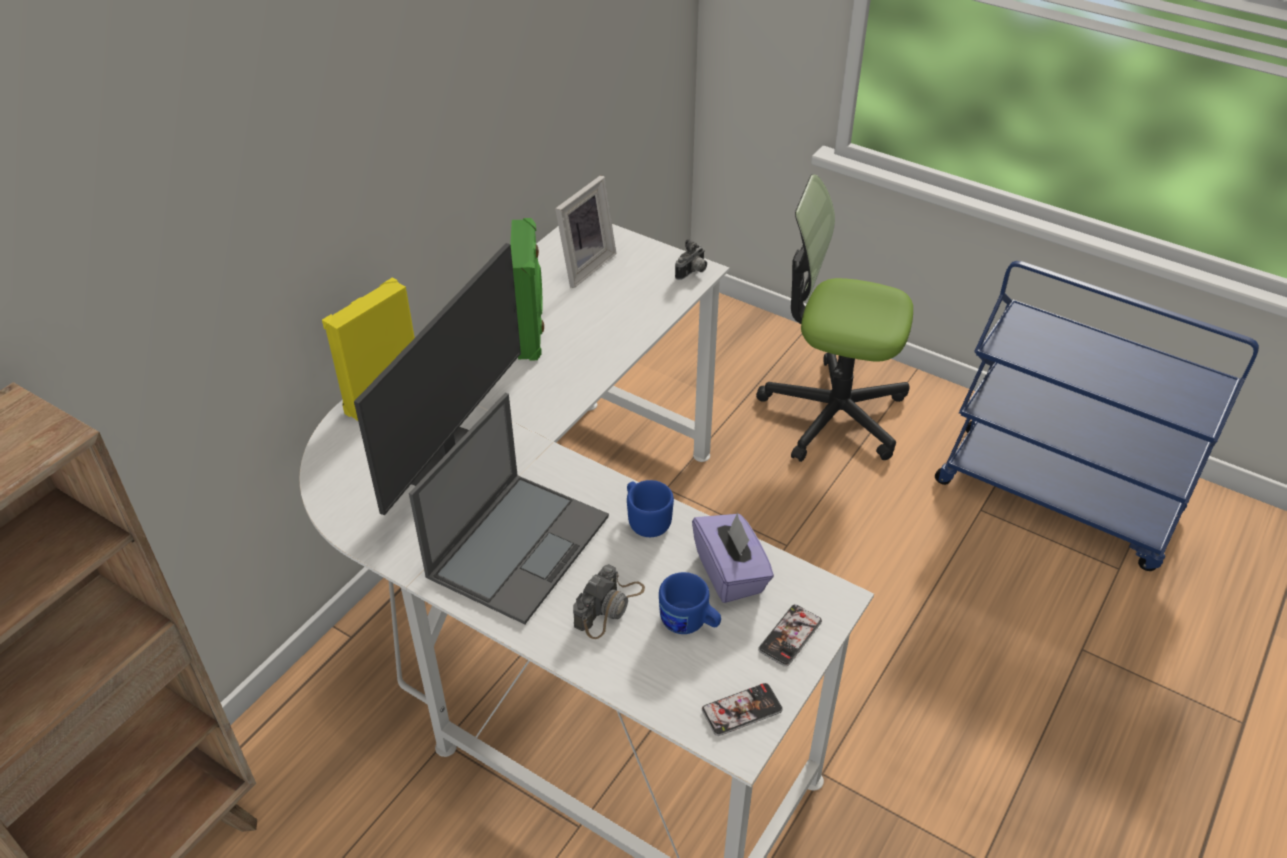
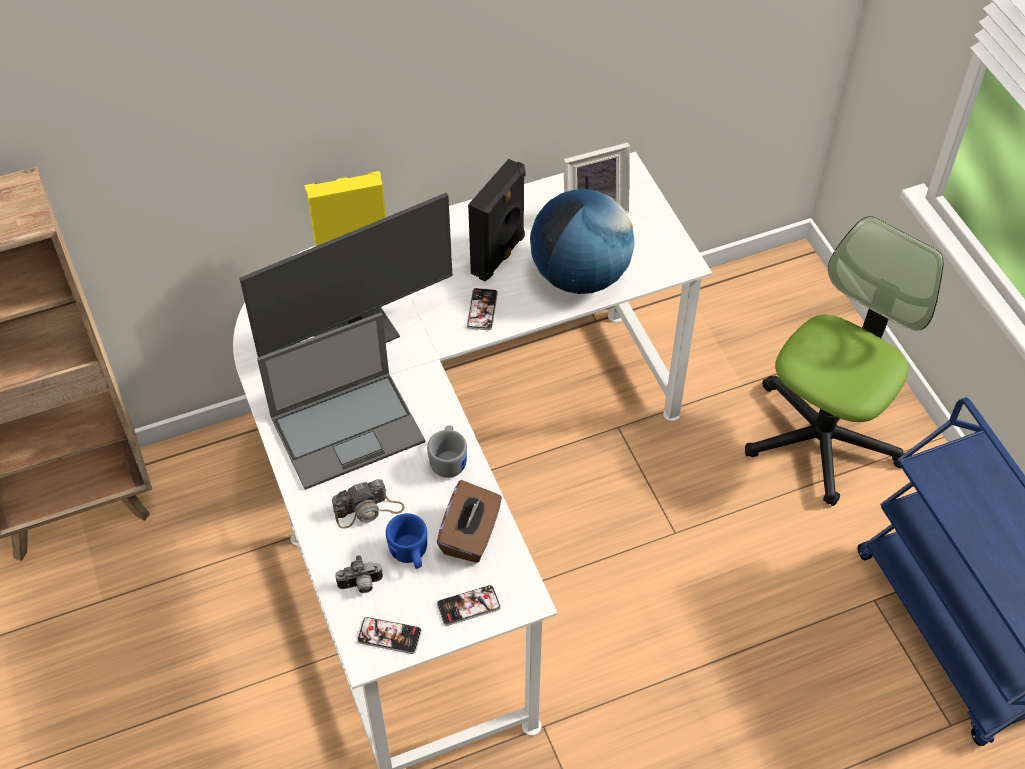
camera: 35 degrees right, 10 degrees up
green speaker [510,218,544,361] -> black speaker [468,159,525,282]
blue mug [627,480,674,537] -> grey mug [427,425,467,478]
camera [675,239,707,280] -> camera moved to [335,555,383,593]
purple tissue box [692,512,774,603] -> brown tissue box [437,480,502,563]
office chair [756,174,913,462] -> office chair turned 75 degrees clockwise [745,216,944,506]
none -> phone [467,288,498,330]
none -> globe [530,189,635,294]

